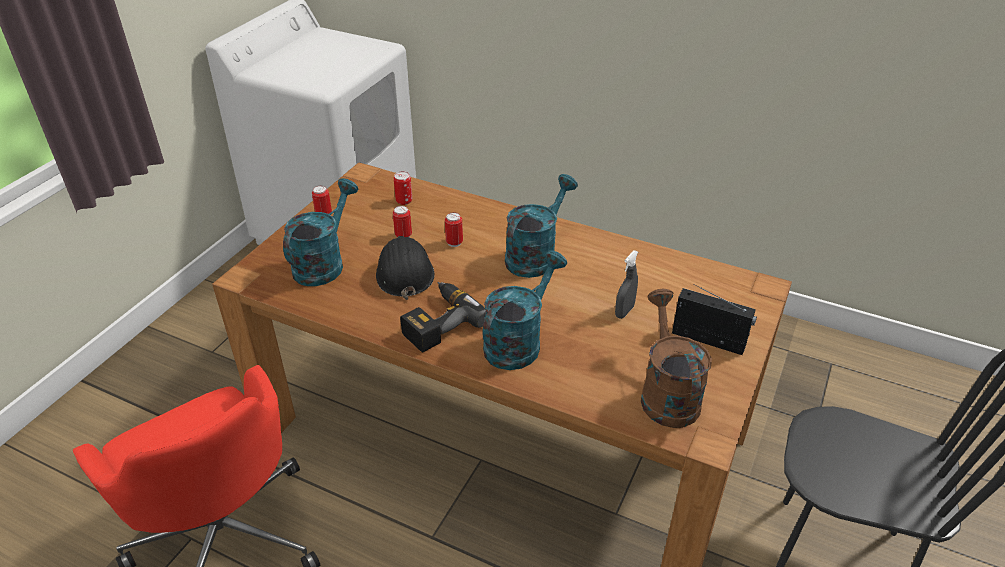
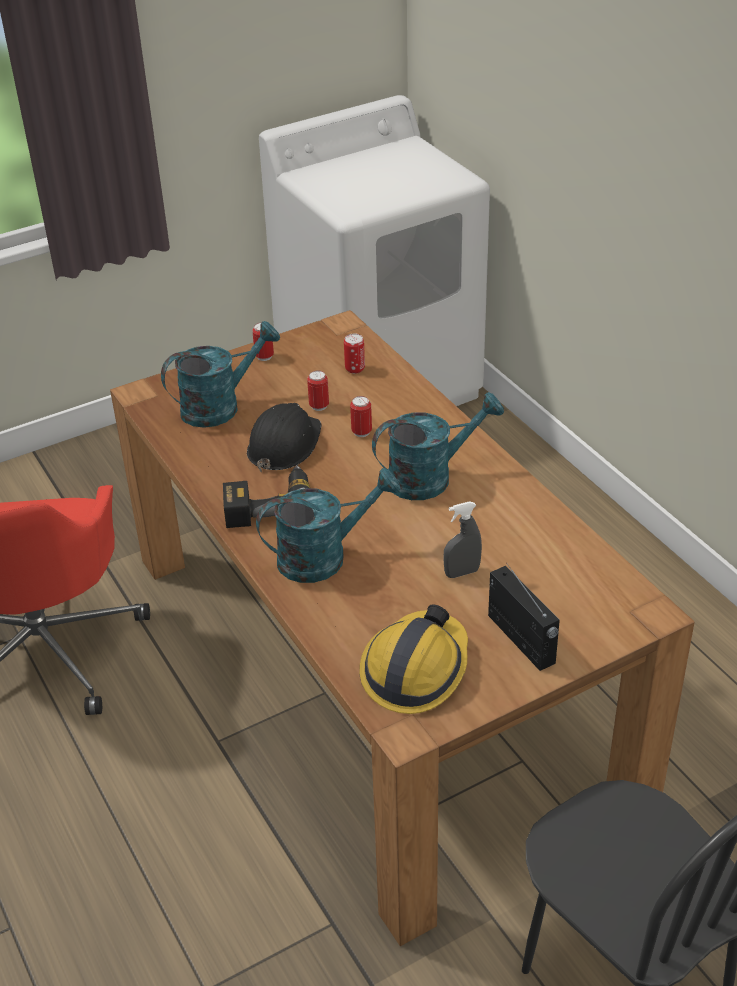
camera: 35 degrees right, 0 degrees up
brown watering can [641,289,712,428] -> hard hat [359,604,468,714]

